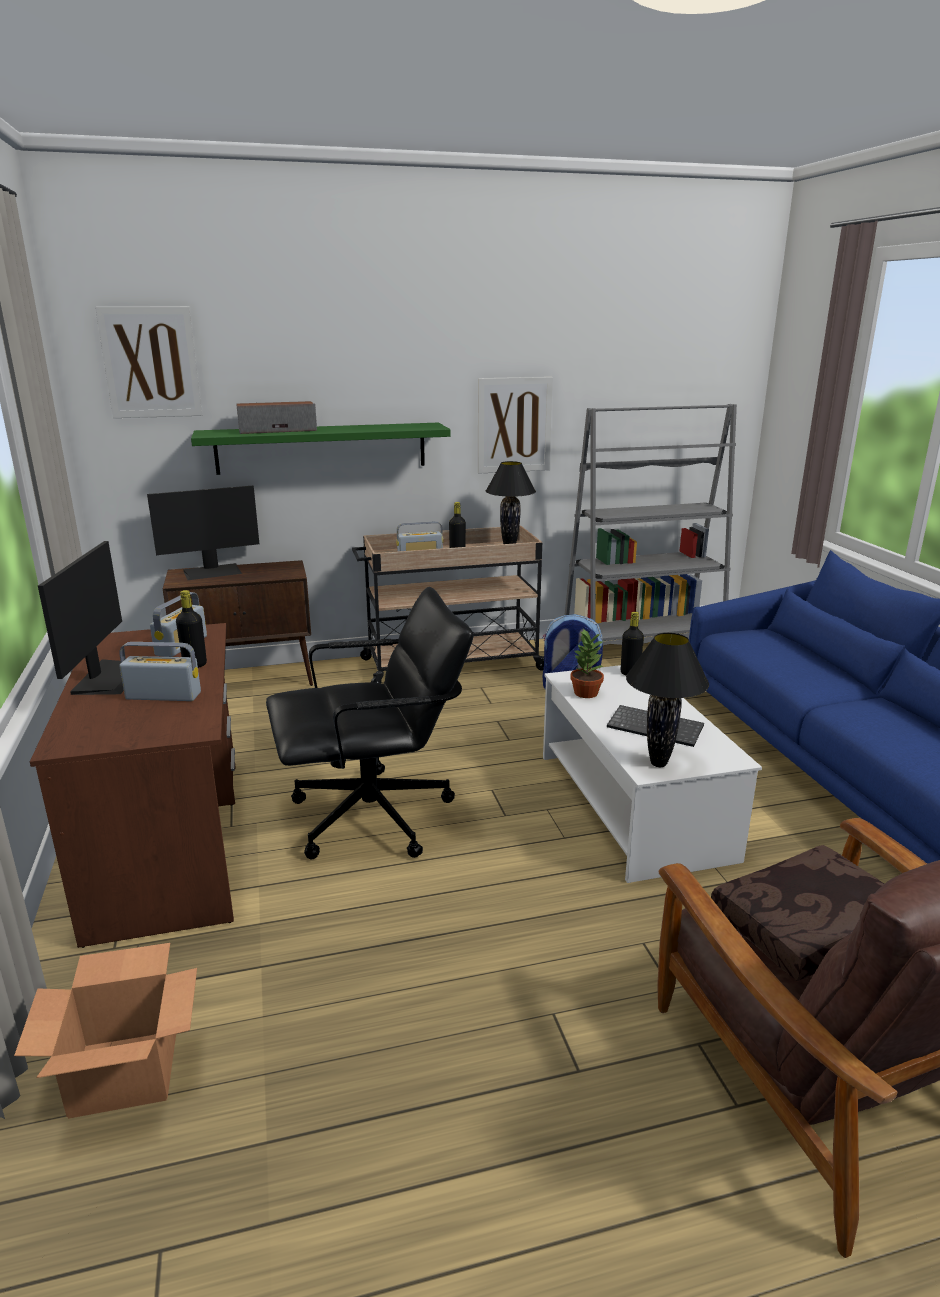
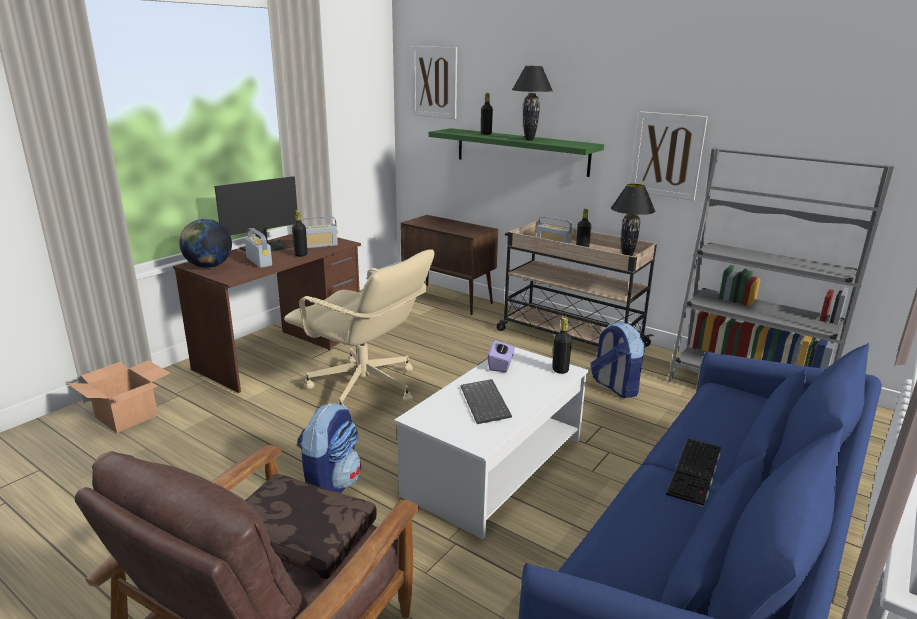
camera: 50 degrees right, 0 degrees up
monitor [147,486,259,580] -> none
speaker [236,401,317,434] -> black bottle [481,93,493,135]
black office chair [266,587,473,859] -> beige office chair [284,250,434,408]
potted plant [570,628,604,698] -> purple tissue box [488,340,515,372]
black table lamp [626,633,709,767] -> black table lamp moved to [512,66,553,140]
none -> globe [179,219,232,268]
none -> backpack [297,403,361,493]
none -> keyboard [666,439,721,507]

